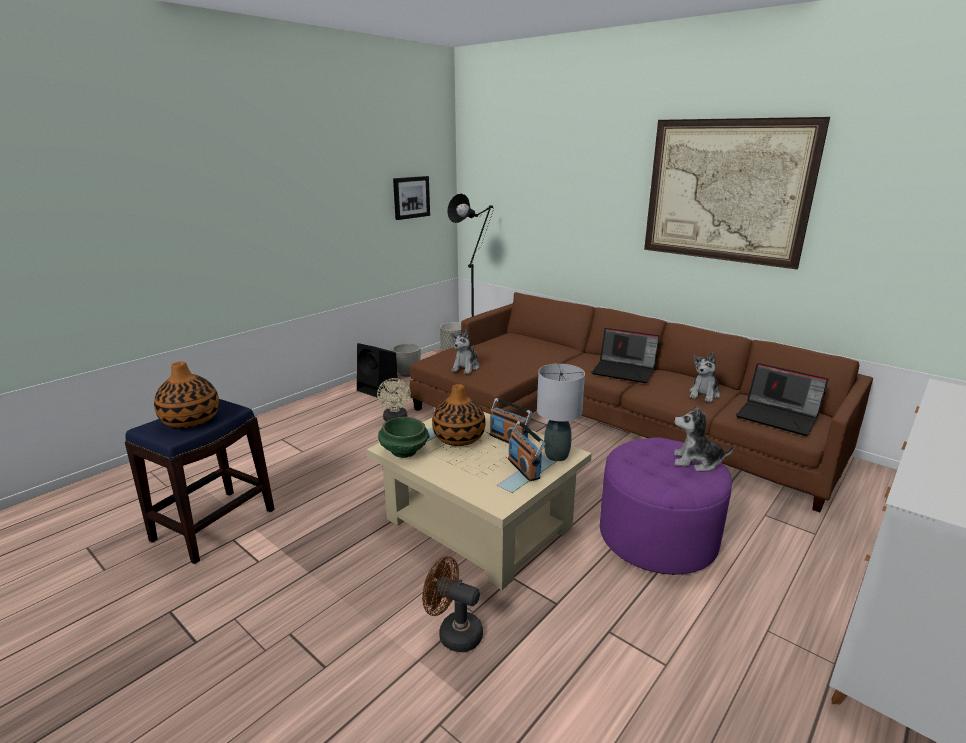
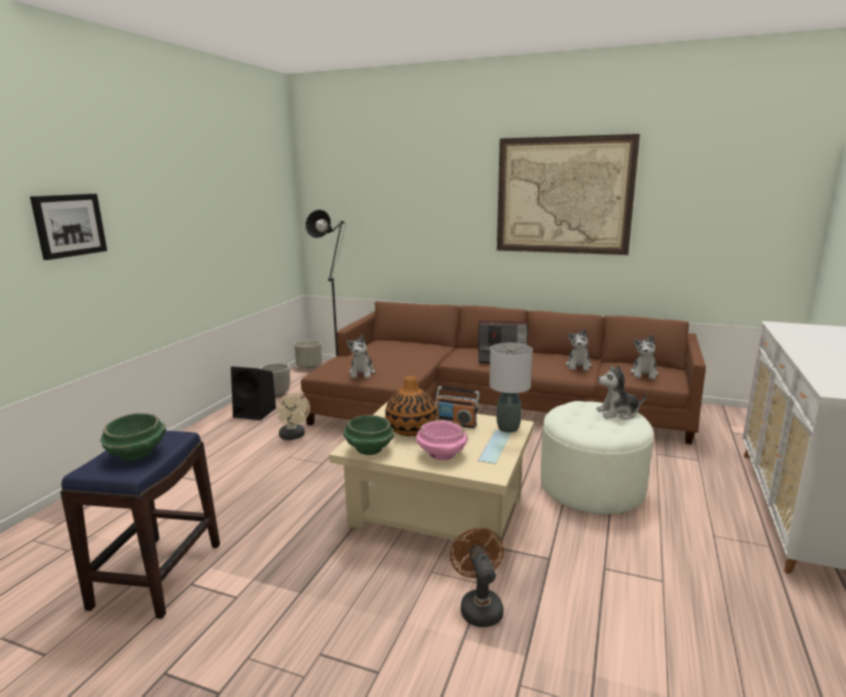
camera: 20 degrees left, 5 degrees down
vase [154,361,219,428] -> green bowl [100,413,166,461]
picture [393,176,430,220] -> picture moved to [30,194,107,260]
brown fan [422,556,483,652] -> brown fan turned 75 degrees clockwise [450,528,504,627]
radio [508,421,545,481] -> none
purple ottoman [600,437,732,575] -> white ottoman [540,401,653,514]
laptop [736,363,829,436] -> plush toy [630,334,659,380]
none -> pink bowl [416,420,468,460]

